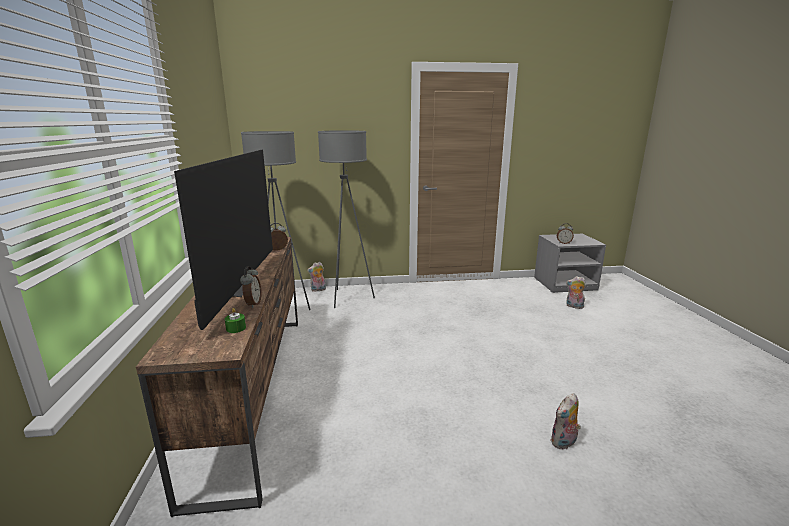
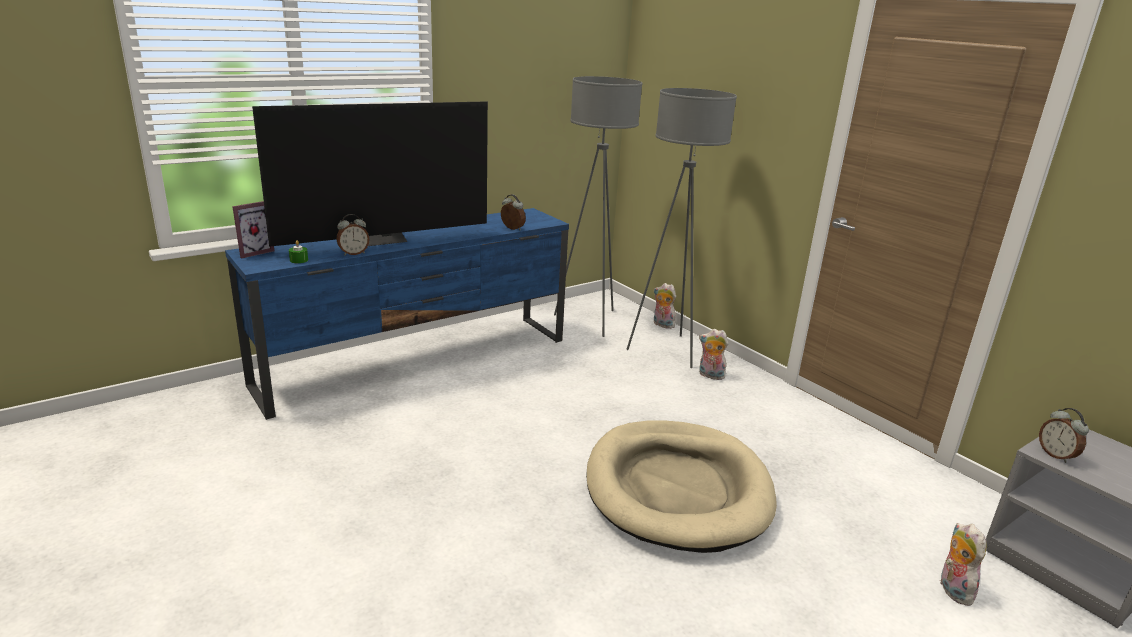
camera: 60 degrees right, 5 degrees up
brown tv stand [136,237,298,517] -> blue tv stand [225,208,569,420]
plush toy [550,393,581,449] -> plush toy moved to [699,329,728,380]
none -> picture frame [232,201,274,259]
none -> beige dog bed [586,421,777,553]

